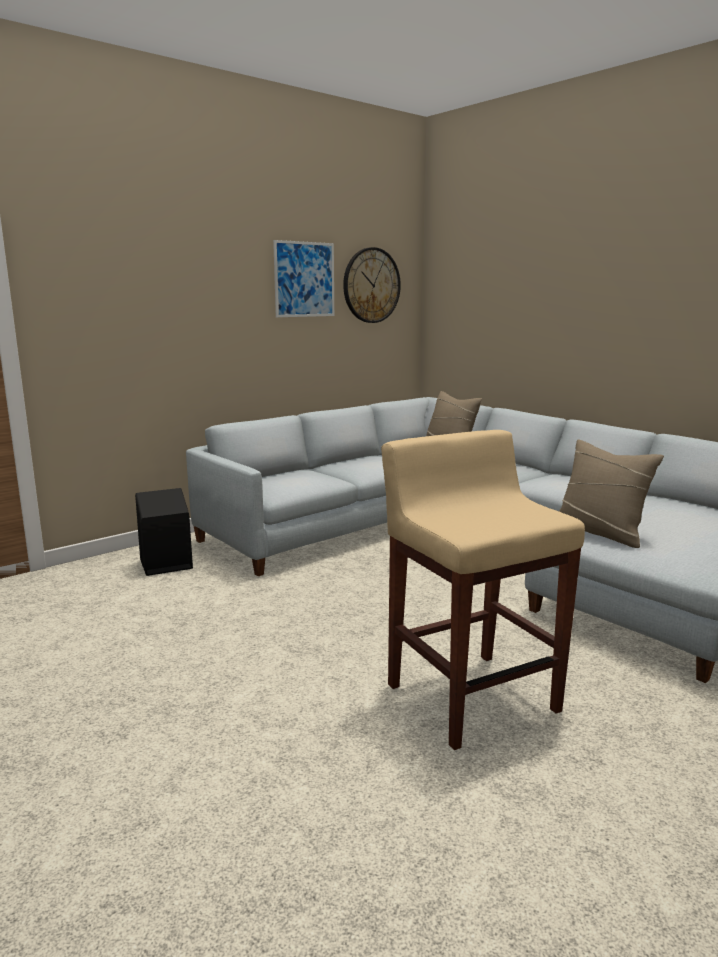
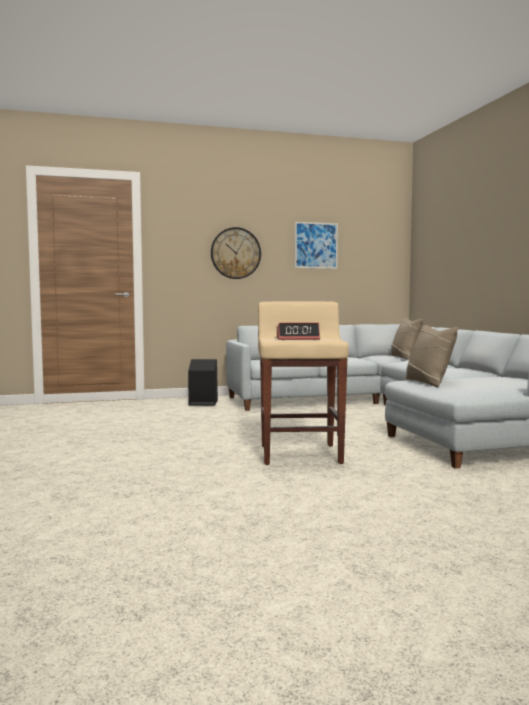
camera: 25 degrees right, 10 degrees down
wall clock [343,247,401,323] -> wall clock moved to [211,227,261,279]
none -> alarm clock [277,323,320,340]

